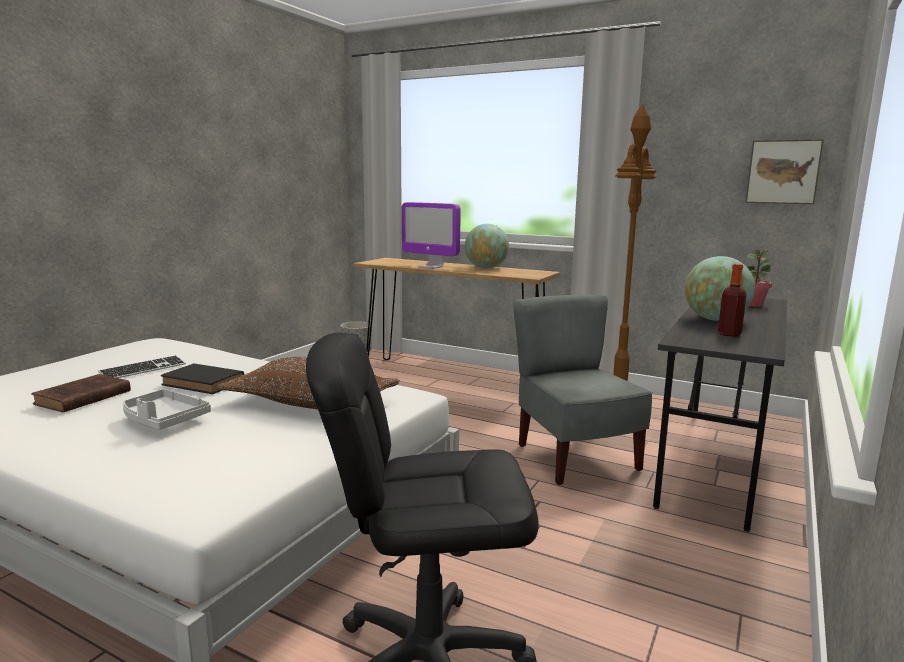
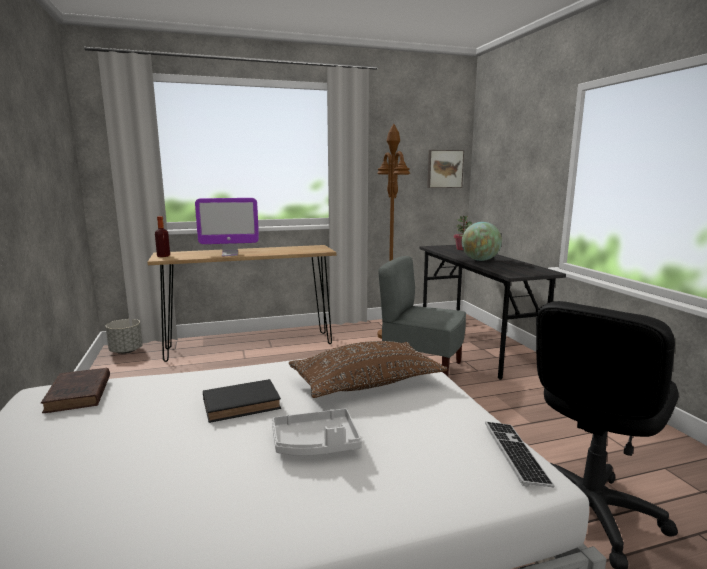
camera: 45 degrees left, 0 degrees up
brown book [31,374,131,413] -> brown book moved to [41,368,110,413]
keyboard [98,355,186,378] -> keyboard moved to [485,421,555,488]
globe [465,224,509,268] -> none
bottle [718,264,747,337] -> bottle moved to [155,216,170,257]

